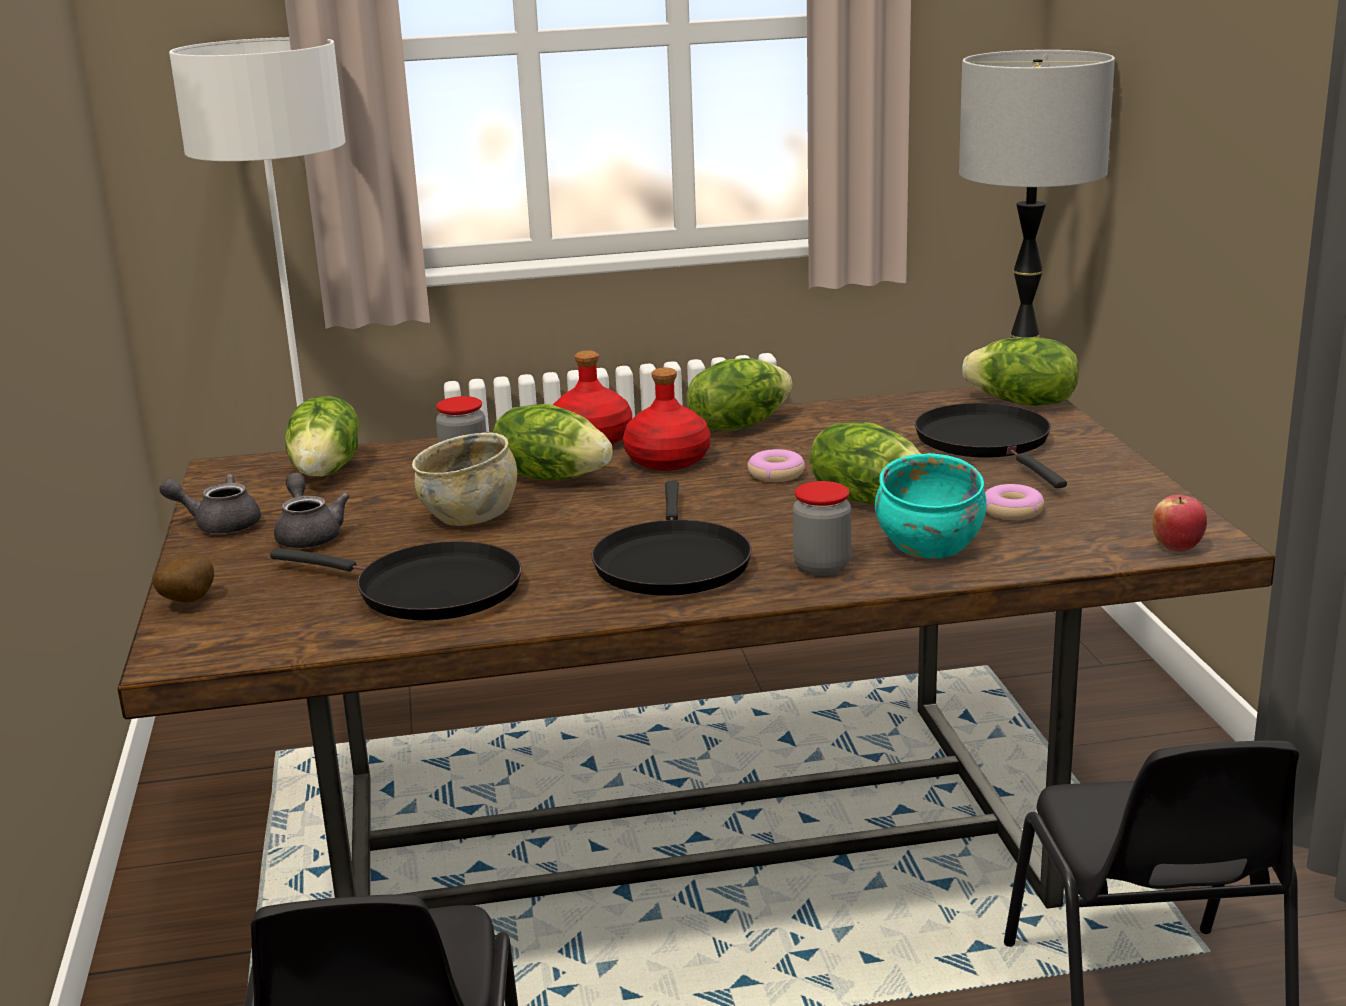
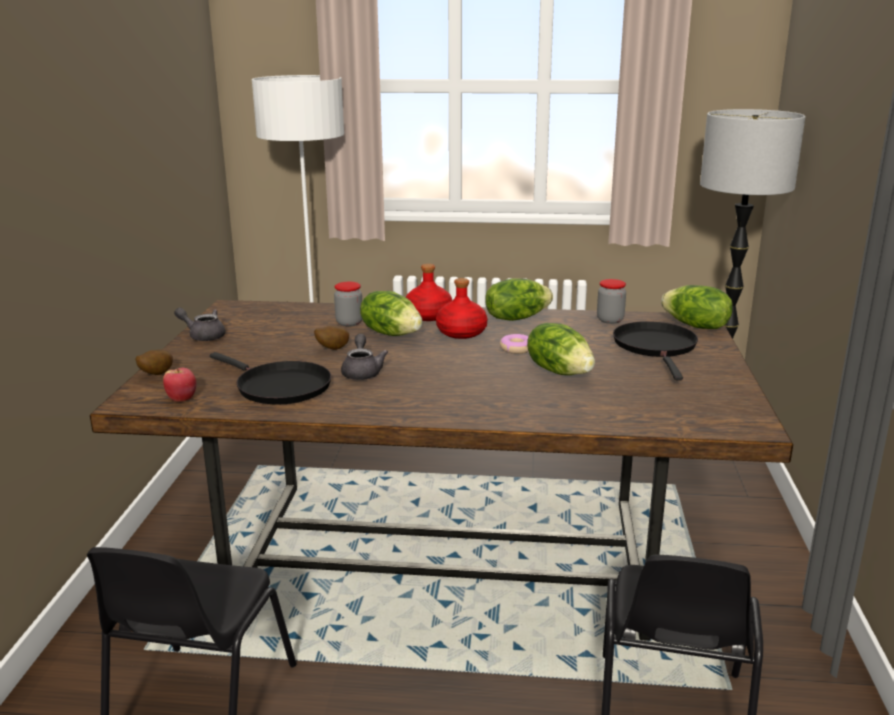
camera: 15 degrees right, 0 degrees up
grey teapot [274,473,350,548] -> grey teapot moved to [341,334,388,380]
lettuce [285,396,359,477] -> none
beige bowl [412,432,517,526] -> potato [314,326,349,350]
black frying pan [592,481,752,596] -> none
jar [793,481,851,576] -> jar moved to [597,279,626,324]
turquoise bowl [875,453,986,559] -> none
donut [985,484,1044,520] -> none
apple [1152,495,1207,552] -> apple moved to [163,368,197,402]

